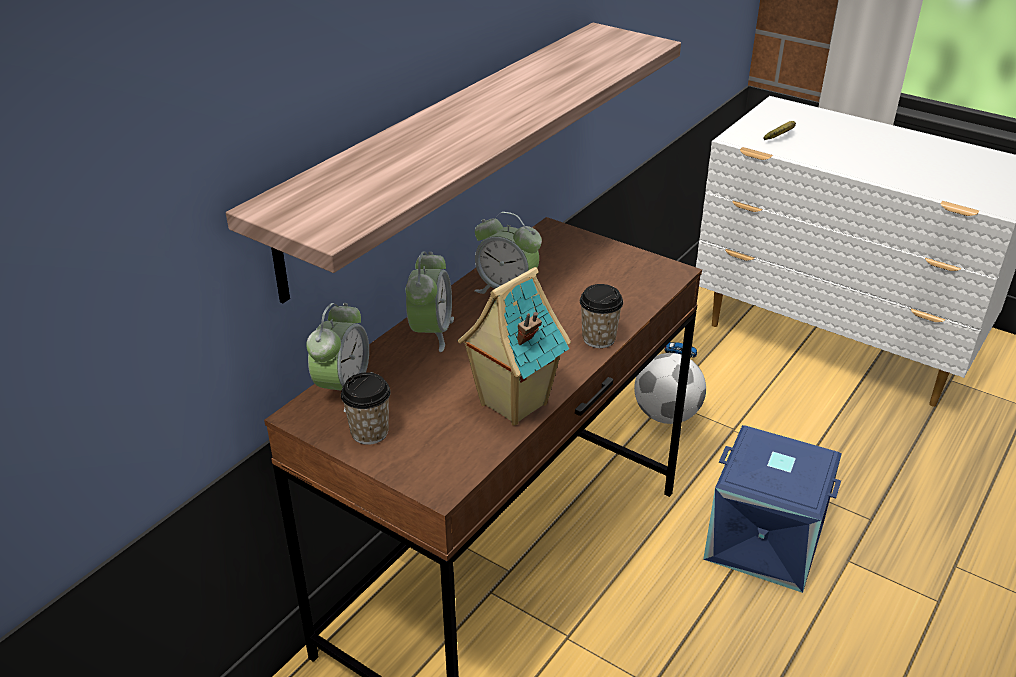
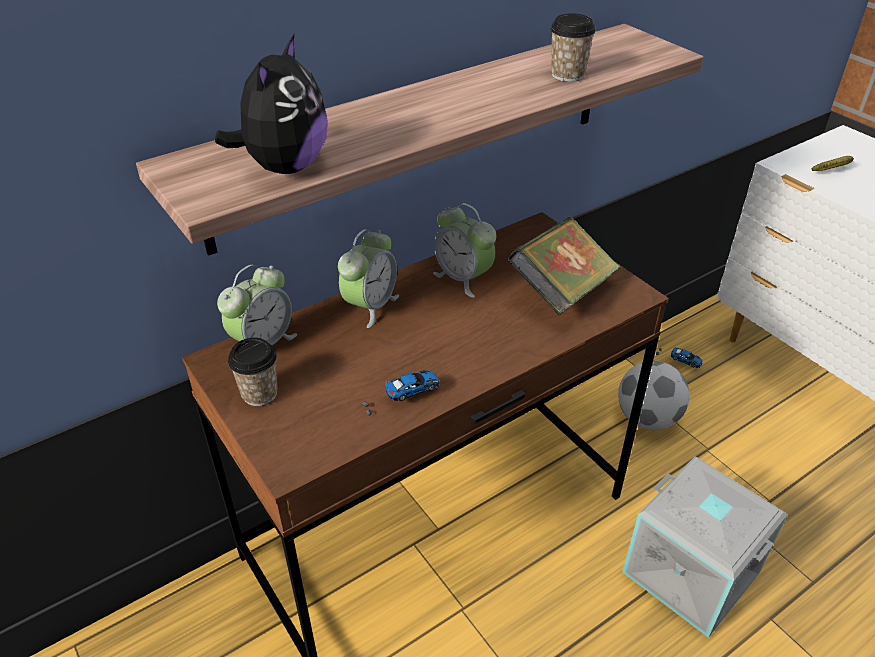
camera: 20 degrees right, 5 degrees up
toy house [458,267,571,426] -> toy car [362,370,440,416]
cup [580,284,623,348] -> cup moved to [551,13,595,82]
blue storage box [703,425,842,593] -> grey storage box [622,456,788,638]
none -> plush toy [215,35,328,174]
none -> book [508,217,620,315]

